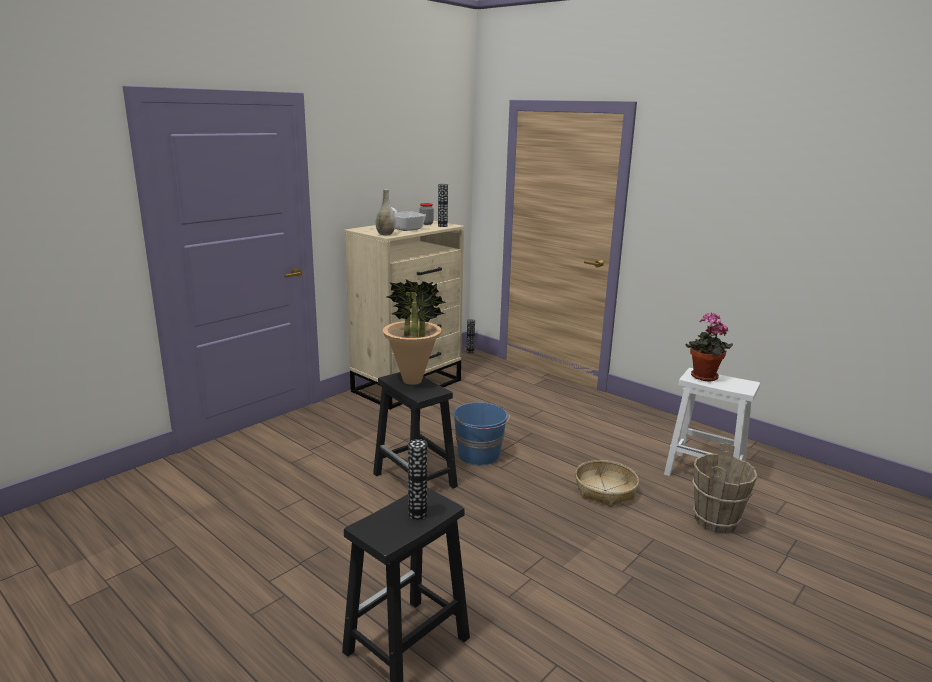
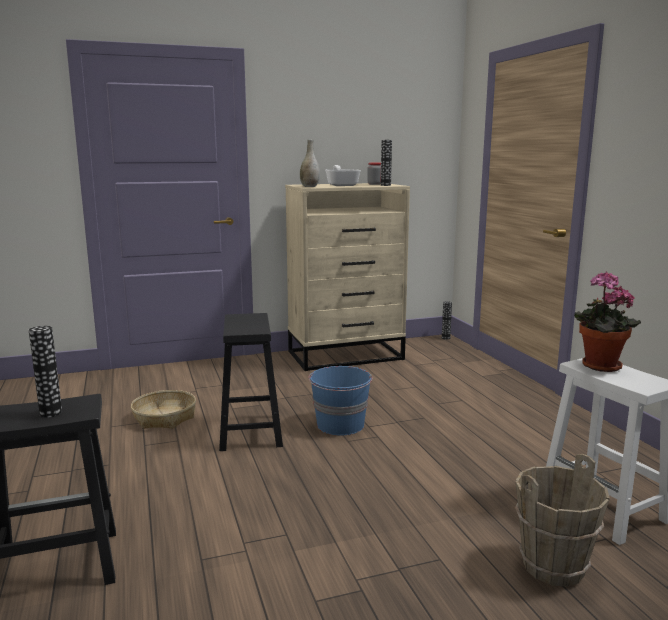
camera: 30 degrees right, 5 degrees down
potted plant [383,279,446,385] -> none
basket [575,460,639,507] -> basket moved to [131,390,196,429]

